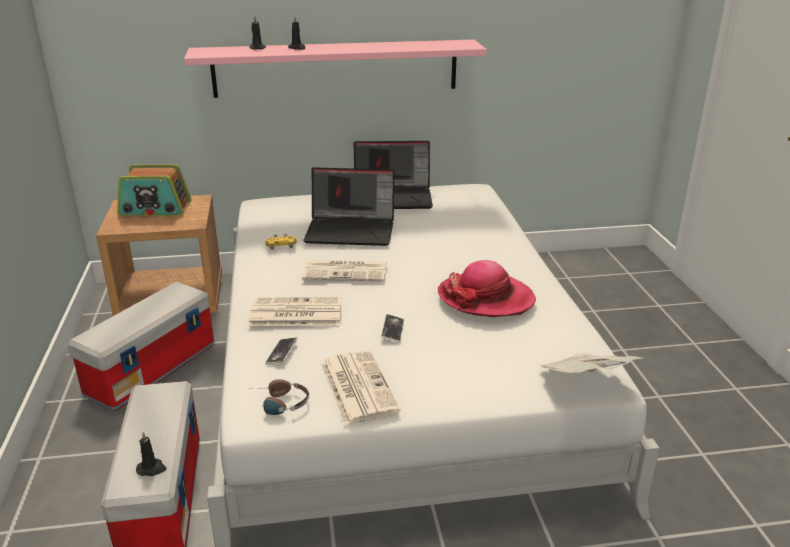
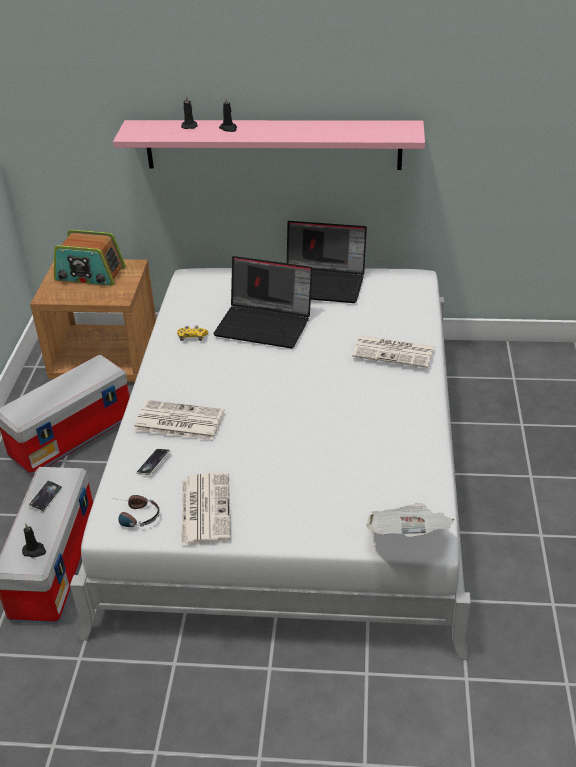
camera: 15 degrees right, 10 degrees up
newspaper [302,260,387,282] -> newspaper moved to [352,336,434,368]
phone [381,314,404,342] -> phone moved to [29,480,62,512]
hat [438,260,536,317] -> none

